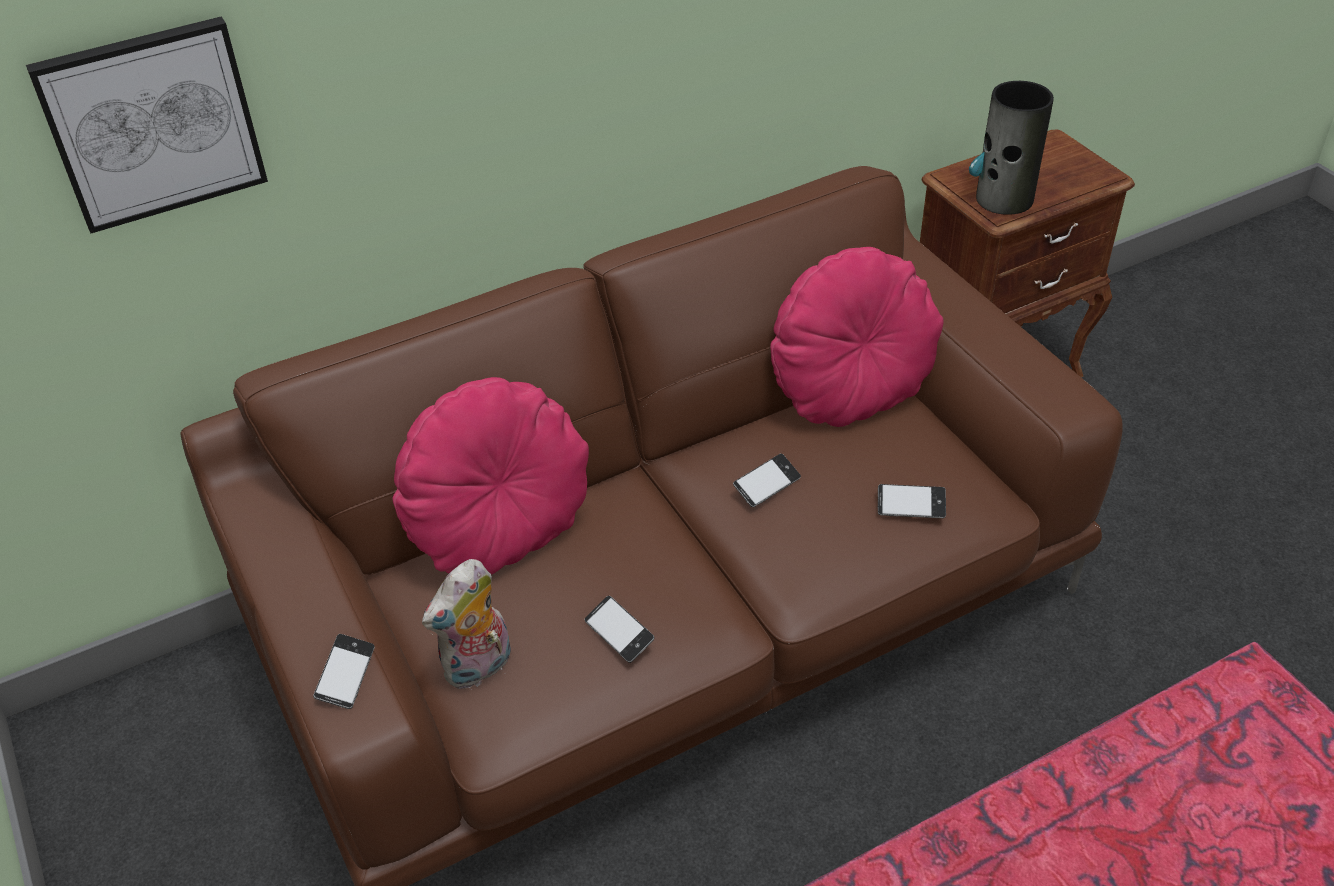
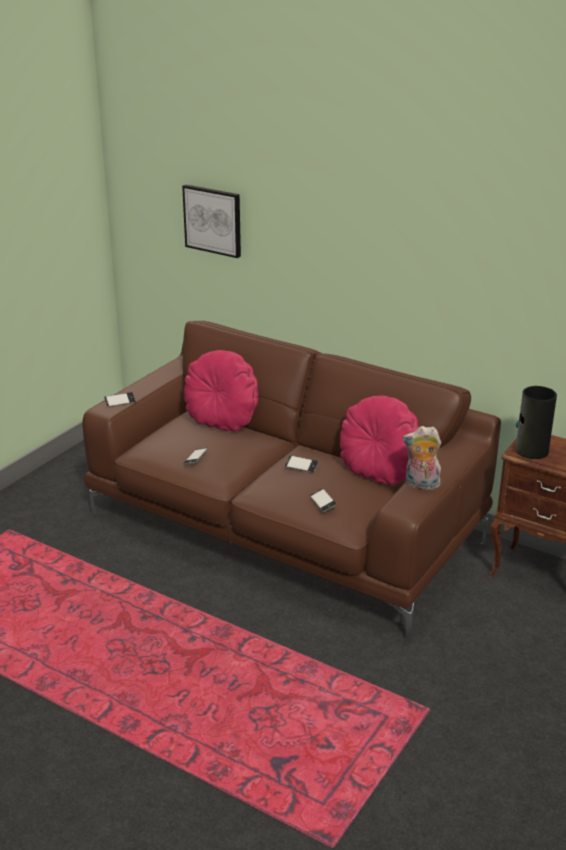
camera: 60 degrees right, 15 degrees down
plush toy [422,559,511,690] -> plush toy moved to [403,426,441,490]

